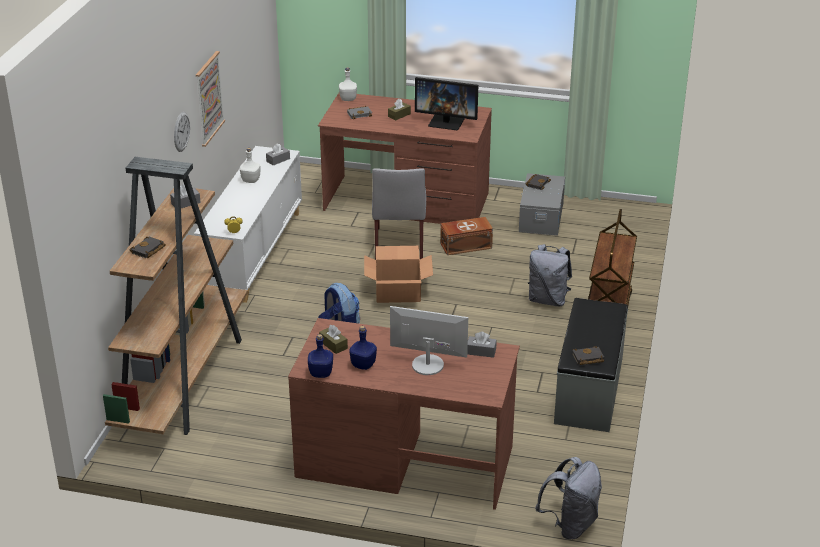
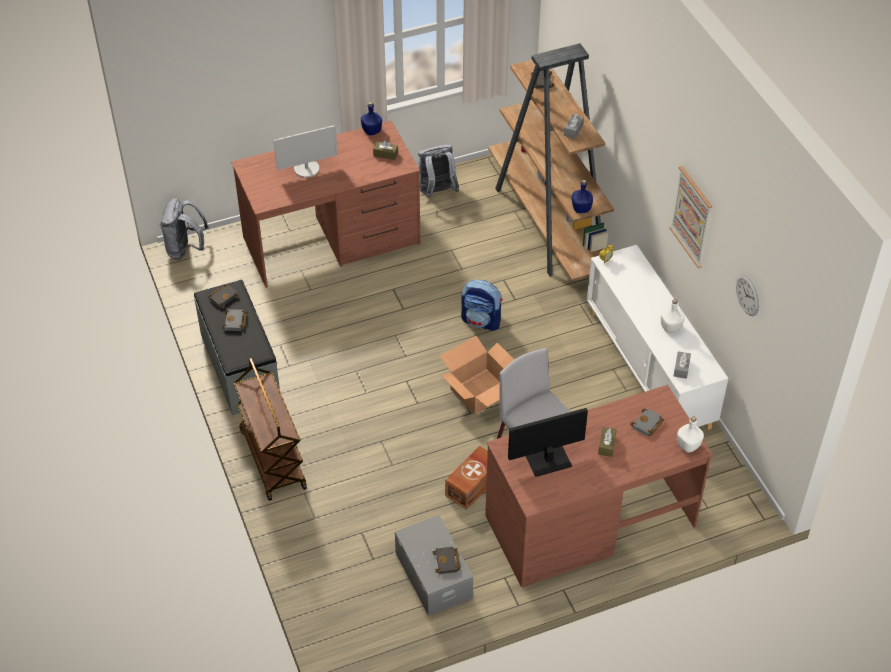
camera: 145 degrees right, 15 degrees up
wall clock [174,112,190,152] -> wall clock moved to [736,274,759,316]
blue bottle [349,326,377,370] -> blue bottle moved to [572,180,593,213]
grey tissue box [467,332,497,358] -> none
grey backpack [528,244,572,306] -> grey backpack moved to [418,144,460,198]
none -> grey book [222,309,247,331]

